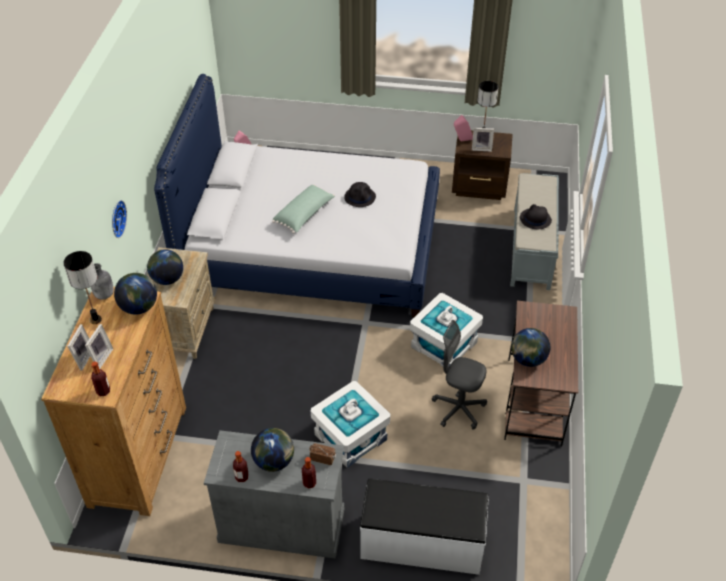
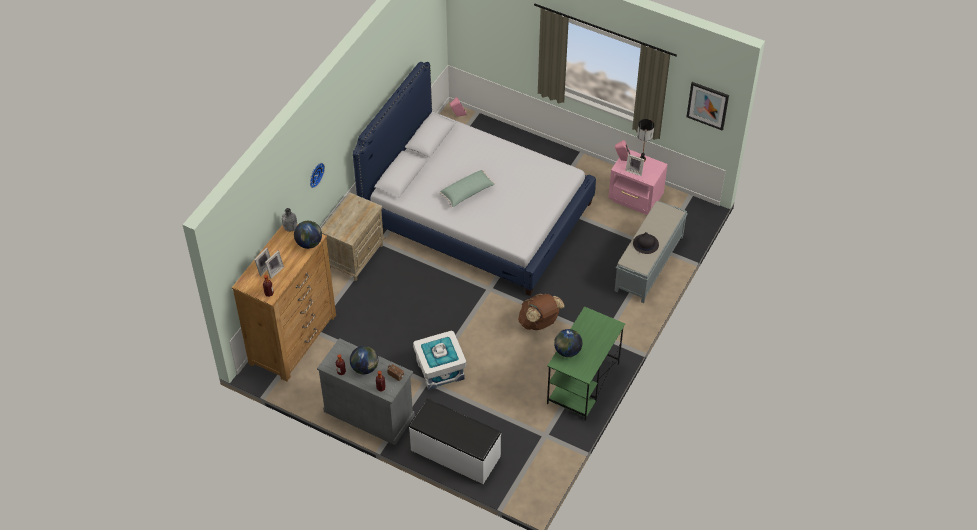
camera: 20 degrees right, 5 degrees up
table lamp [63,251,102,324] -> none
globe [147,249,183,285] -> none
black hat [344,182,376,207] -> none
white storage box [410,293,483,367] -> brown backpack [518,293,565,330]
grey office chair [432,320,487,430] -> none
brown nightstand [452,130,513,200] -> pink nightstand [608,149,668,215]
brown desk [504,301,578,447] -> green desk [547,306,625,421]
none -> picture [686,82,729,131]

